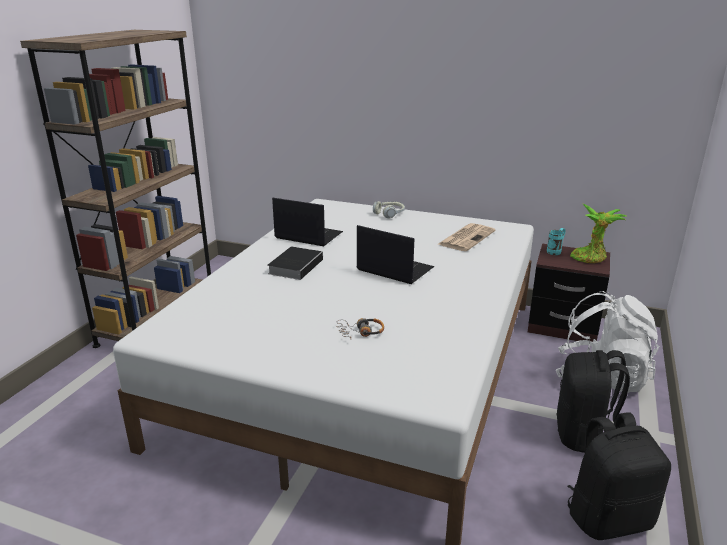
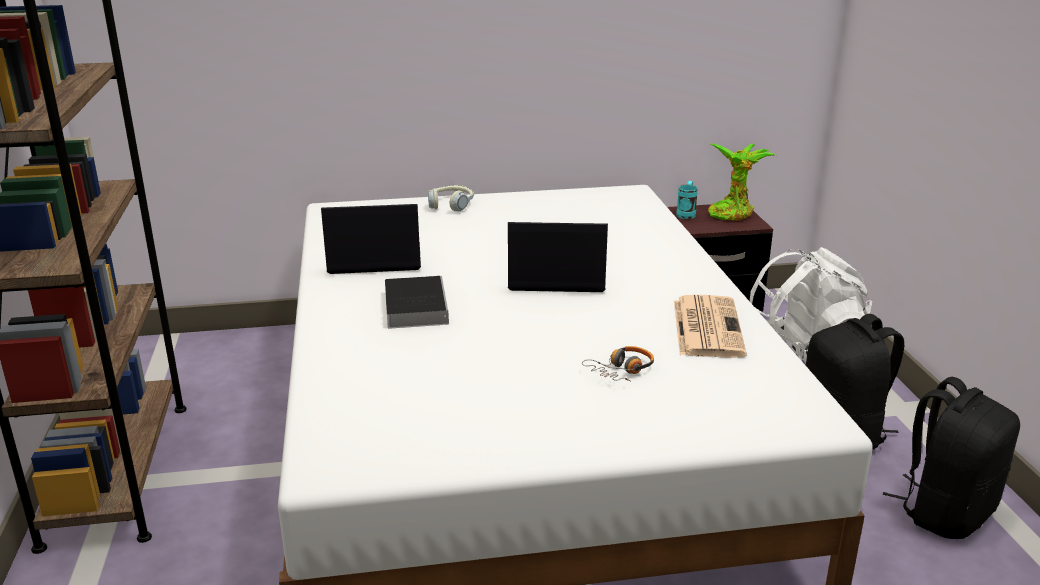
camera: 30 degrees left, 0 degrees up
newspaper [438,223,496,251] -> newspaper moved to [674,295,747,358]

